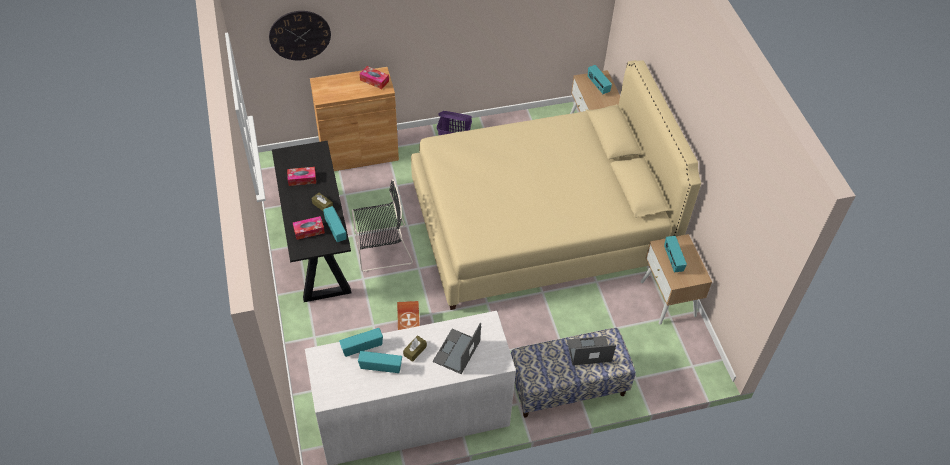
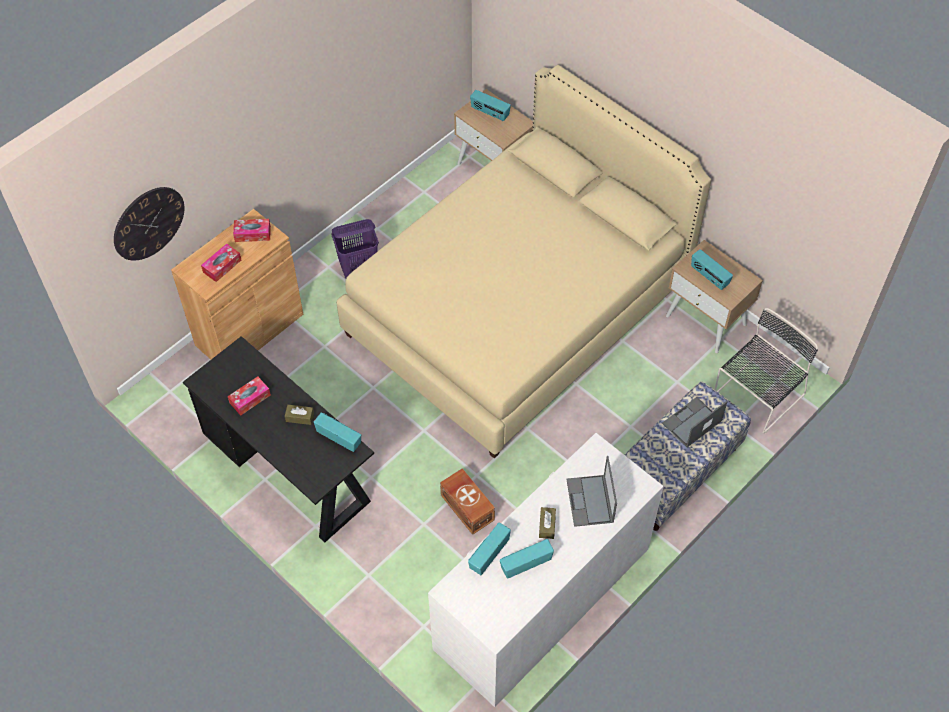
camera: 30 degrees left, 5 degrees up
tissue box [293,216,325,240] -> tissue box moved to [201,244,241,282]
black chair [352,179,413,272] -> black chair moved to [715,308,818,434]

